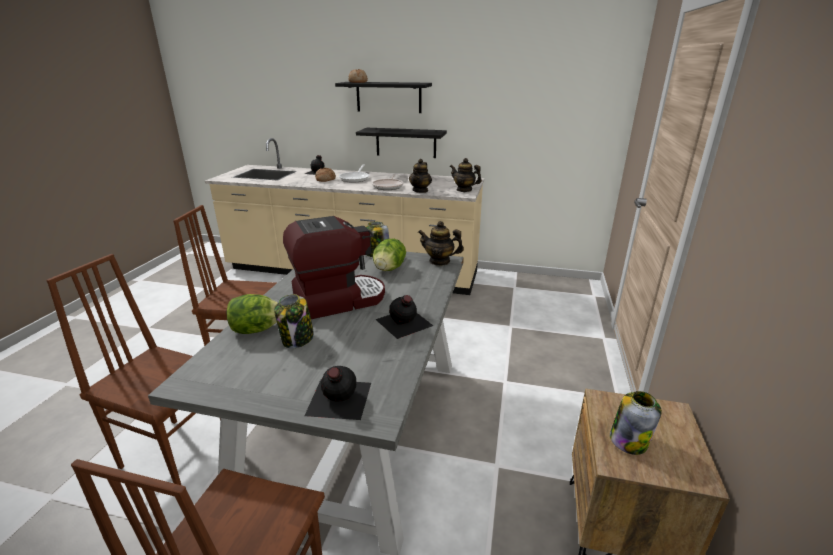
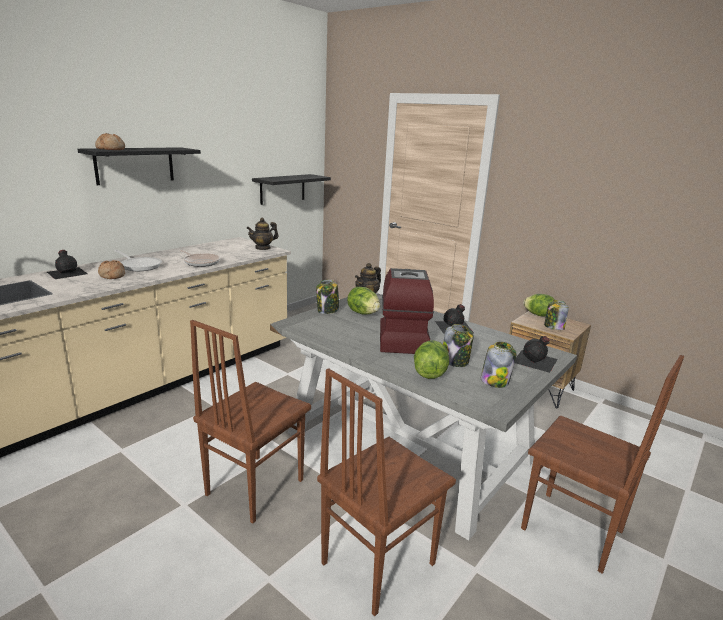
camera: 65 degrees left, 5 degrees down
black shelf [356,128,447,158] -> black shelf moved to [252,174,331,205]
teapot [409,159,432,193] -> none
none -> jar [481,342,517,388]
none -> lettuce [523,294,555,317]

